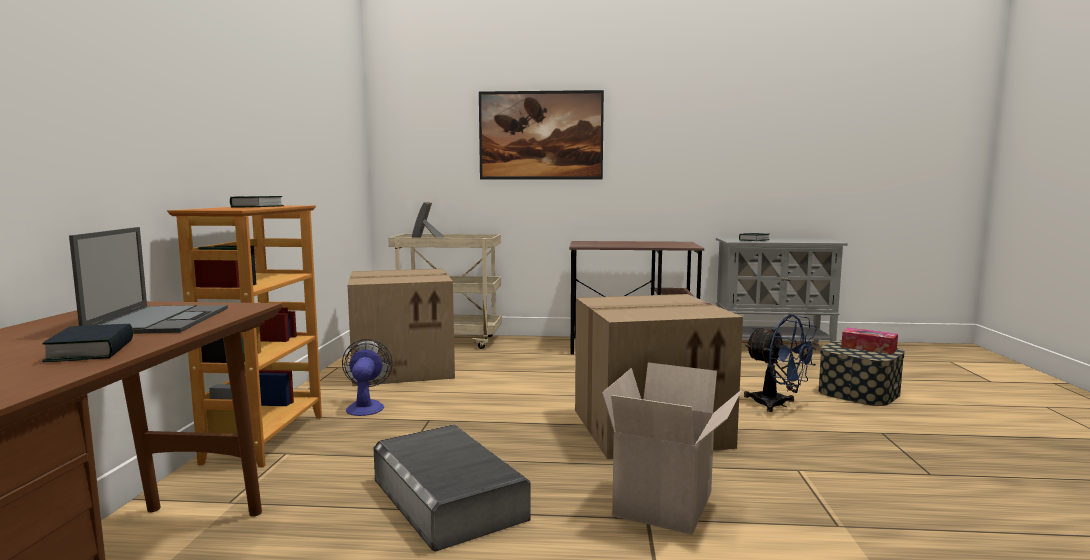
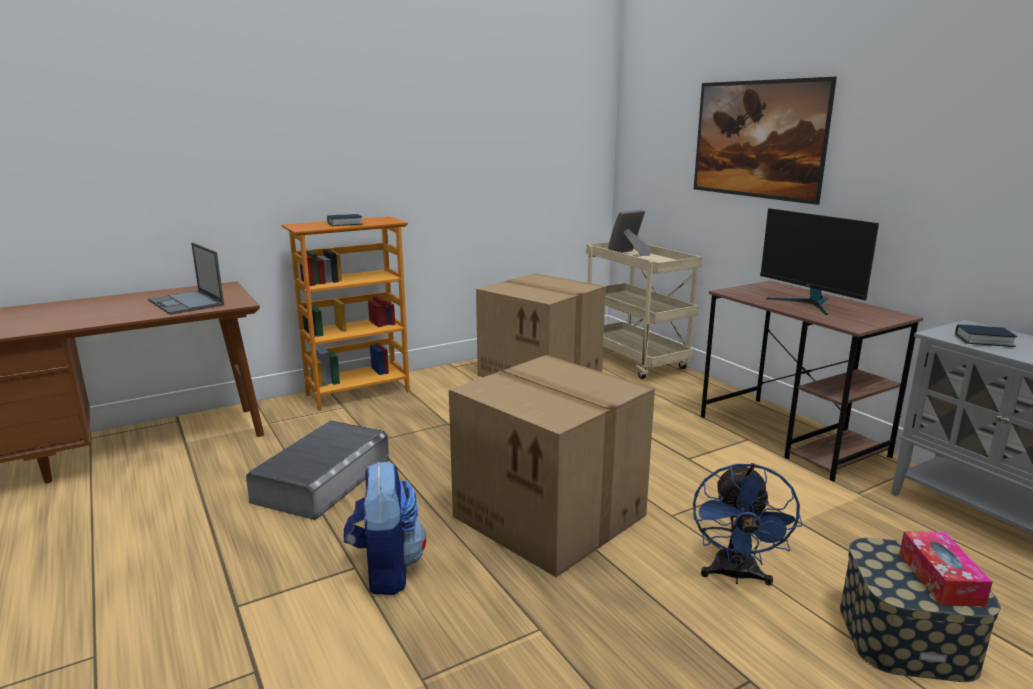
camera: 55 degrees right, 10 degrees up
book [42,324,133,362] -> none
laptop [69,227,228,334] -> laptop turned 90 degrees clockwise [148,242,224,315]
fan [342,339,393,416] -> none
cardboard box [602,362,742,535] -> backpack [344,462,426,595]
none -> monitor [760,208,879,315]

